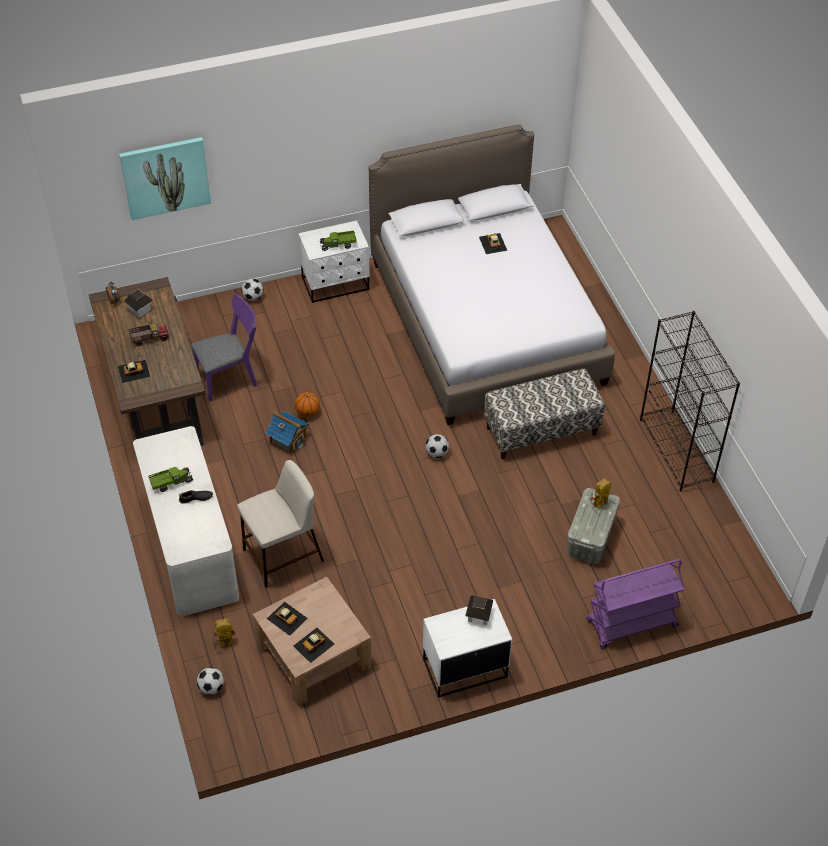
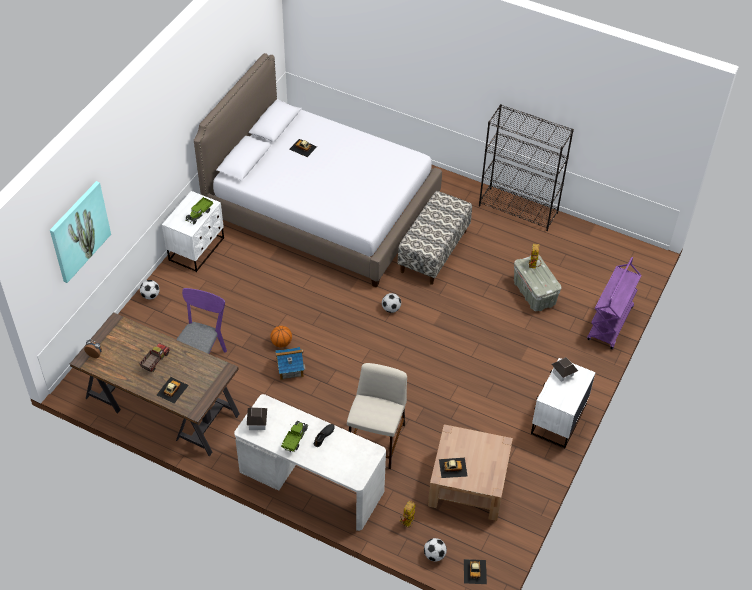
camera: 45 degrees left, 0 degrees up
toy house [124,289,153,318] -> toy house moved to [247,407,267,430]
toy car [293,628,334,663] -> toy car moved to [464,559,487,584]

